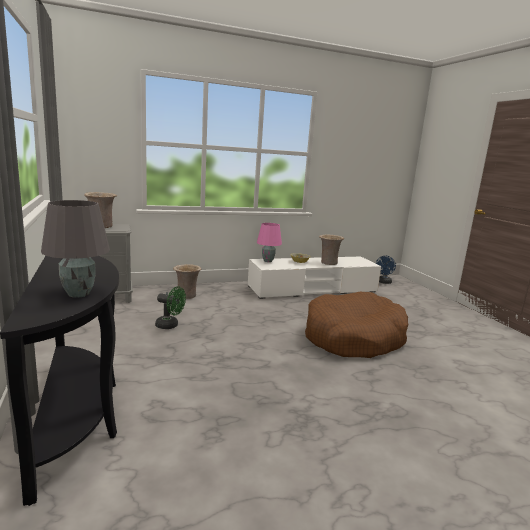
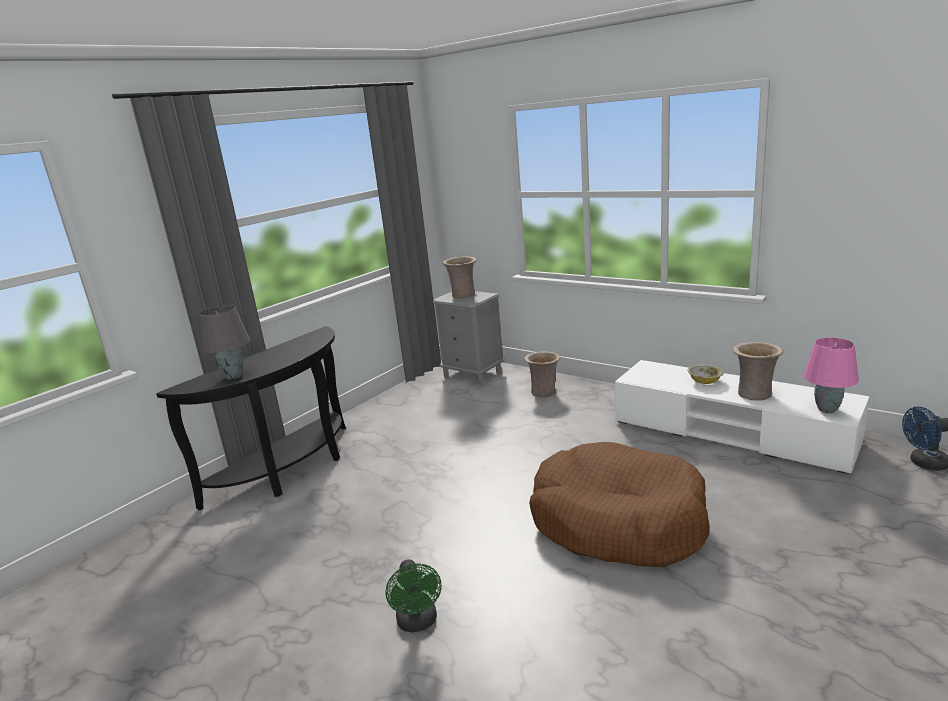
camera: 60 degrees right, 5 degrees up
green fan [155,286,186,329] -> green fan moved to [385,559,441,633]
pink table lamp [257,223,282,262] -> pink table lamp moved to [803,338,859,413]

